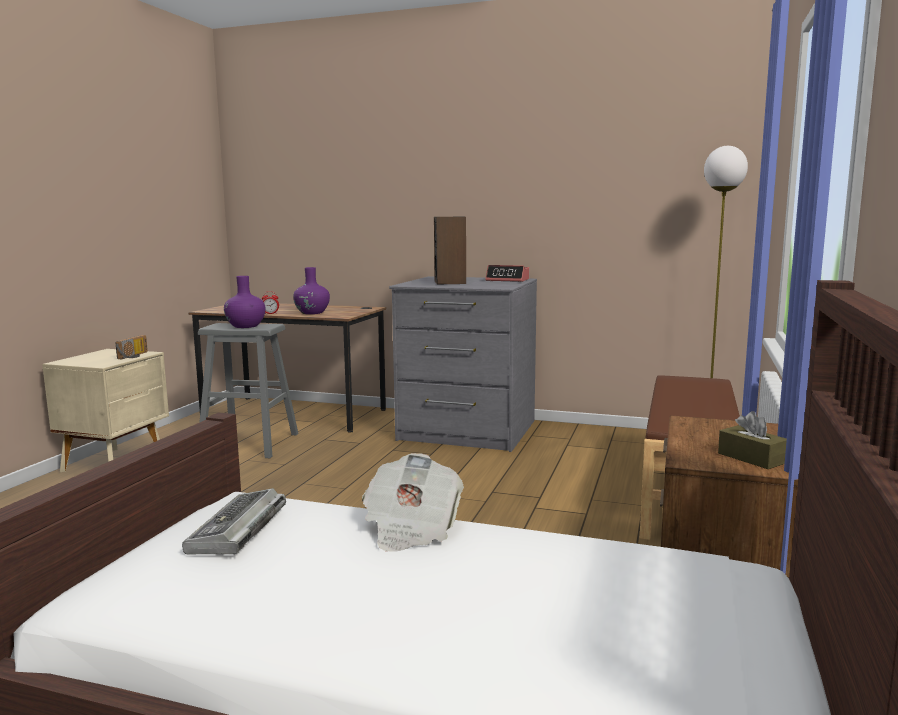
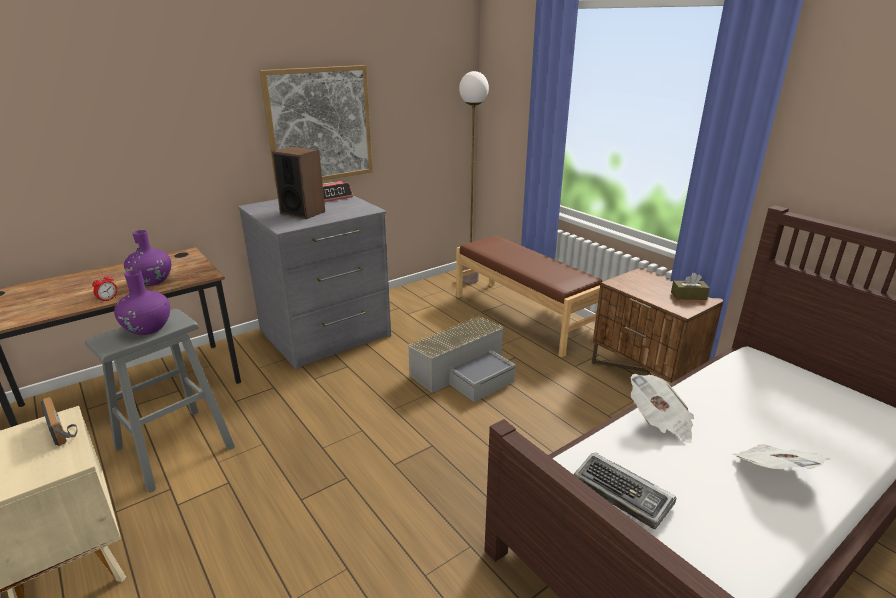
camera: 55 degrees left, 15 degrees up
none -> picture [259,65,373,187]
none -> grey storage box [408,316,516,402]
none -> newspaper [732,444,831,469]

